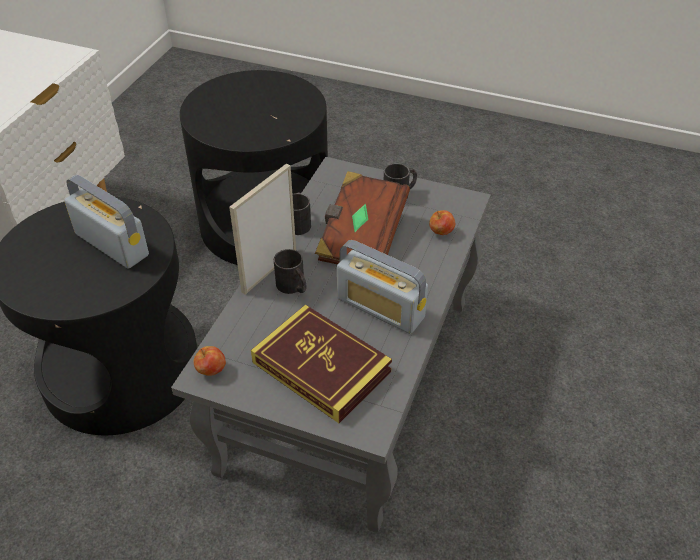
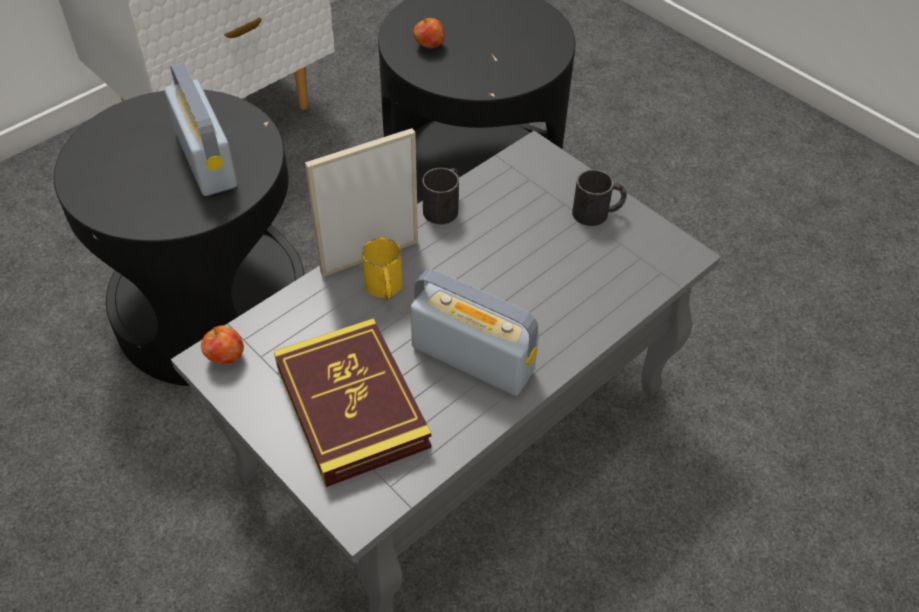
camera: 25 degrees right, 5 degrees up
black mug [274,249,307,294] -> yellow mug [362,238,403,301]
brown book [315,171,410,265] -> none
radio [337,240,428,334] -> radio turned 150 degrees clockwise [411,269,539,396]
apple [429,210,455,235] -> apple moved to [413,17,445,48]

